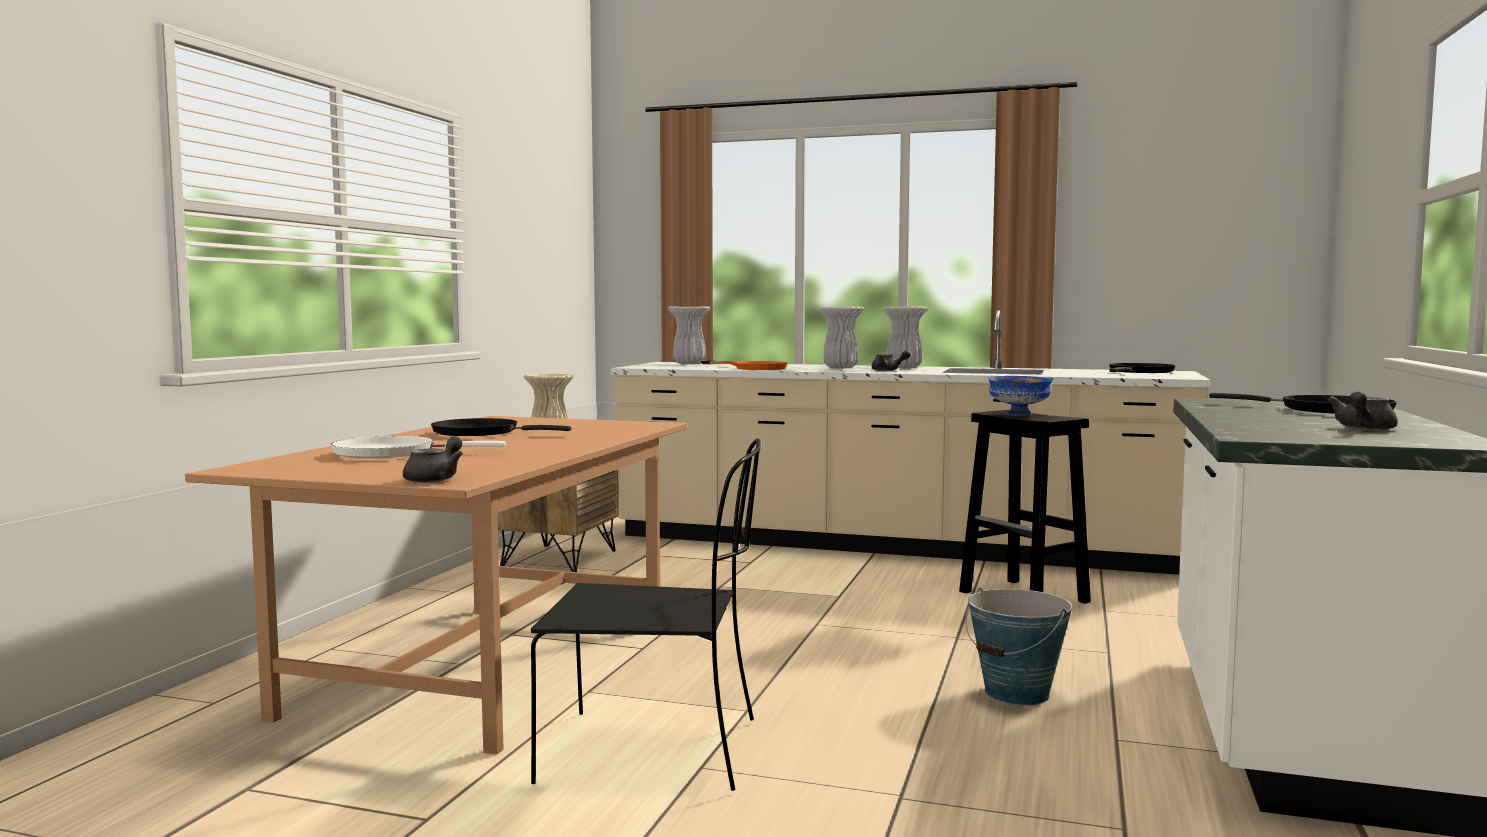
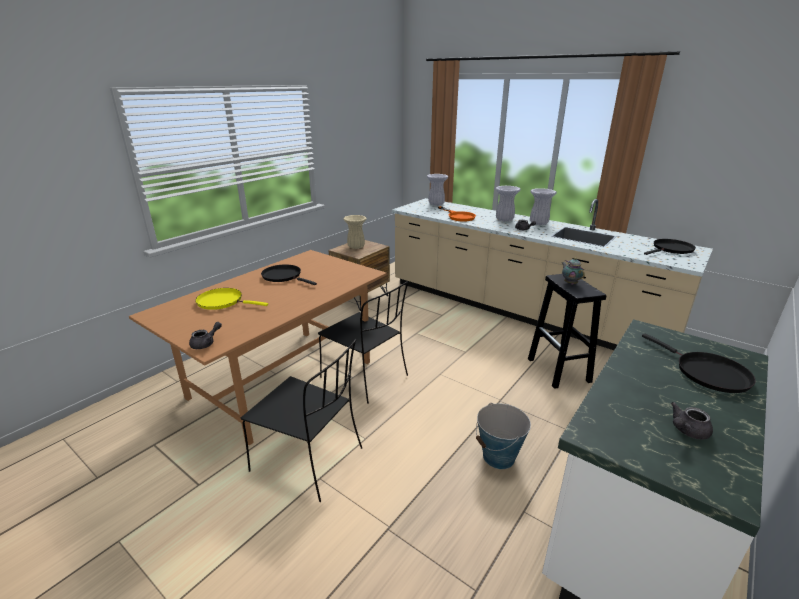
camera: 20 degrees right, 20 degrees up
white frying pan [331,436,506,458] -> yellow frying pan [195,288,268,310]
blue bowl [988,376,1053,416] -> teapot [561,258,585,285]
none -> black chair [318,281,408,404]

